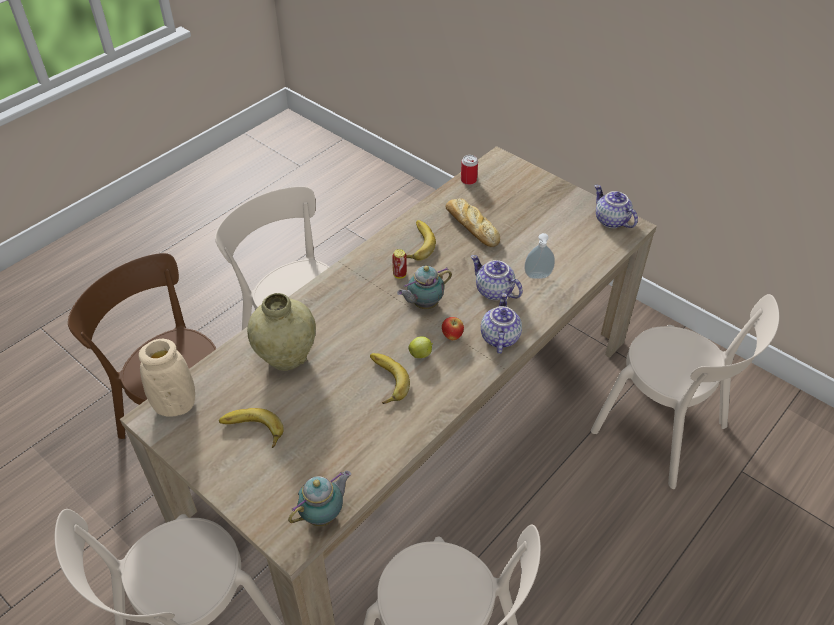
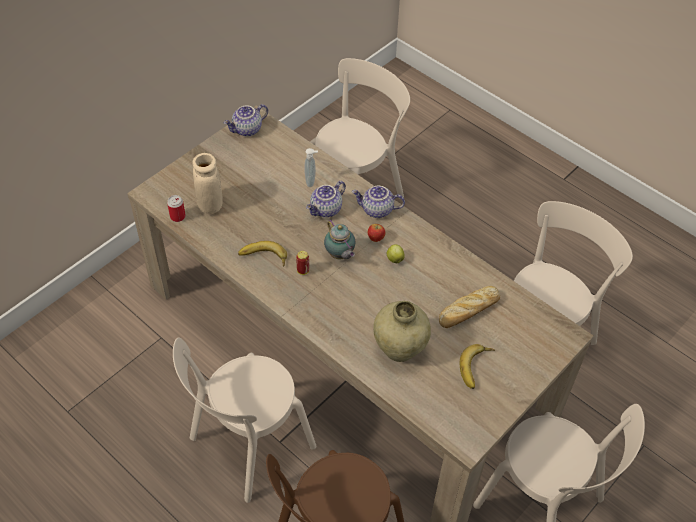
camera: 90 degrees left, 5 degrees up
beige vase [139,339,195,417] -> beige vase moved to [192,153,223,214]
teapot [288,471,351,526] -> none
banana [370,353,410,404] -> none
bread [446,198,500,247] -> bread moved to [439,286,500,328]

